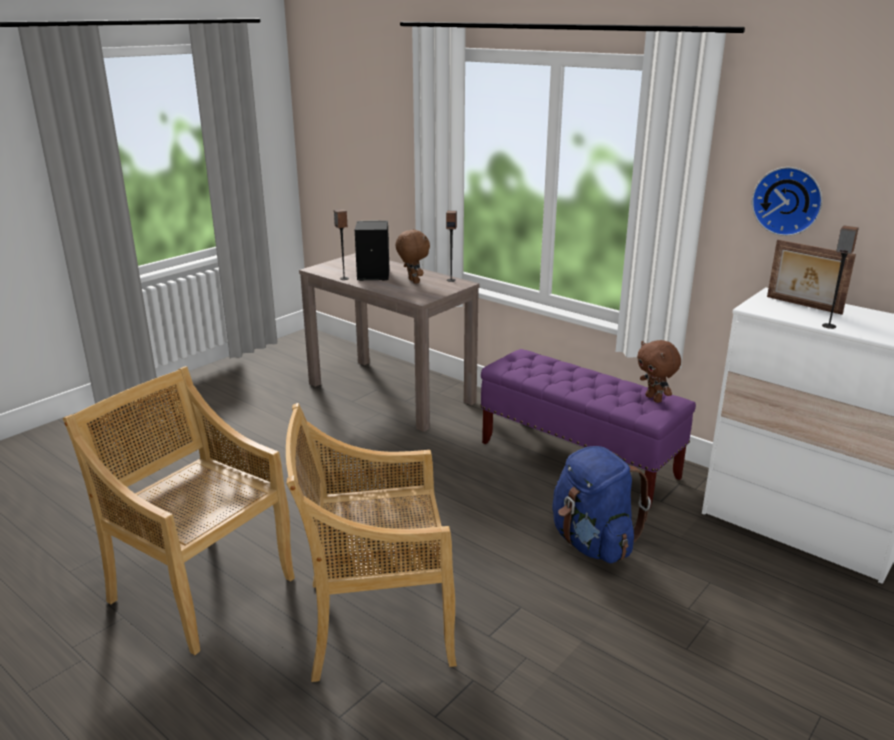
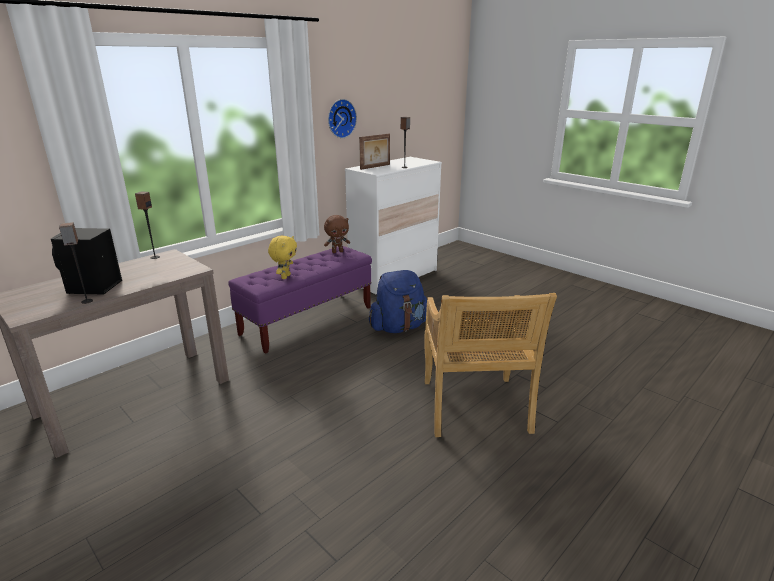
camera: 85 degrees left, 0 degrees up
beige chair [63,366,295,655] -> none
brown plush toy [396,229,430,284] -> none
none -> yellow plush toy [268,236,297,279]

